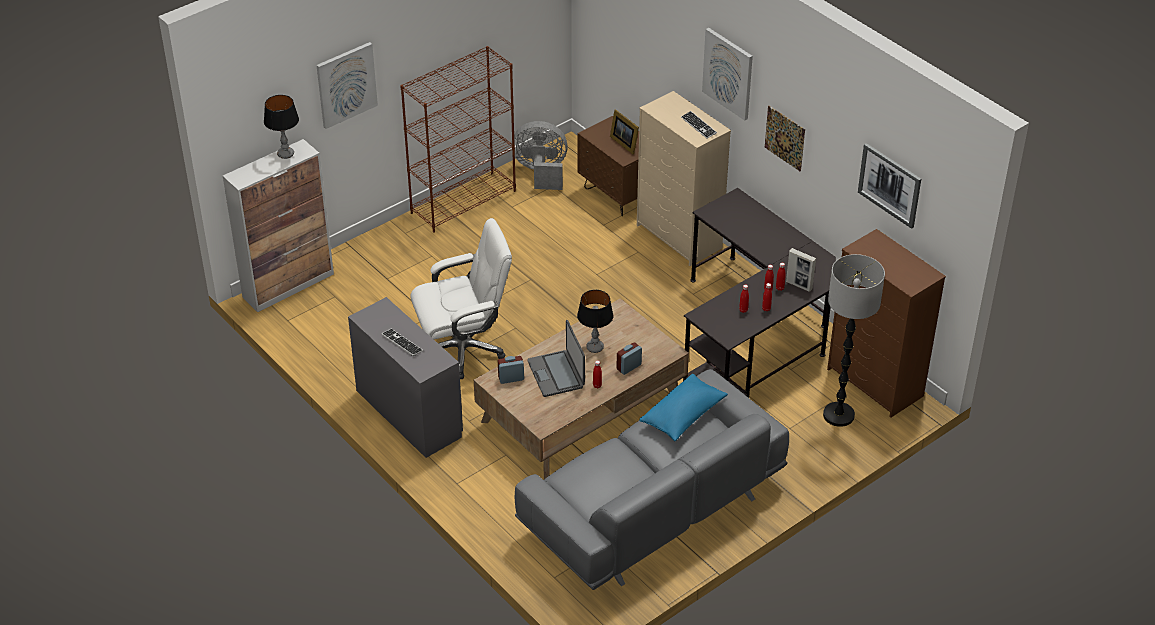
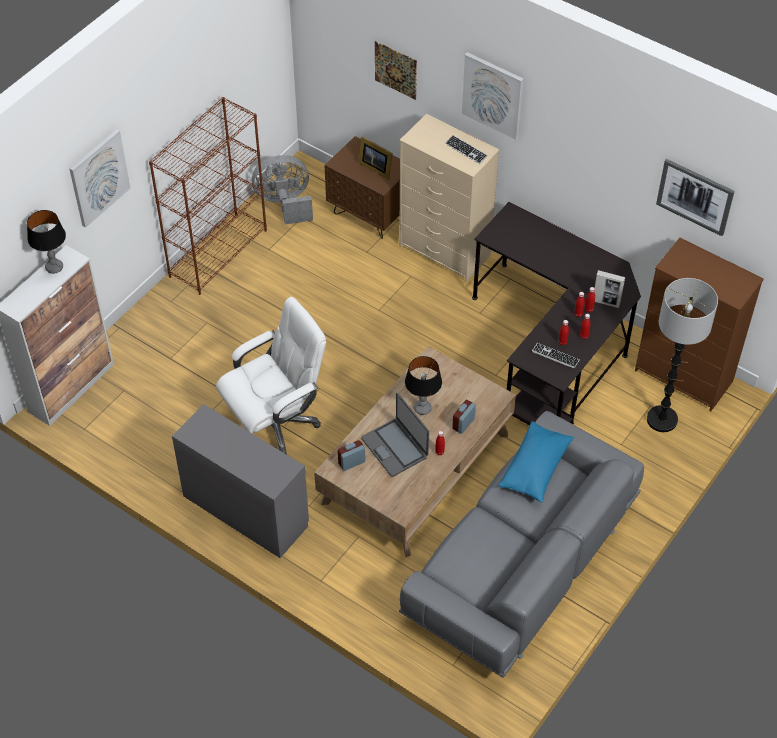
camera: 15 degrees left, 10 degrees up
keyboard [381,329,423,356] -> keyboard moved to [532,343,580,368]
picture [765,106,805,171] -> picture moved to [375,41,417,100]

